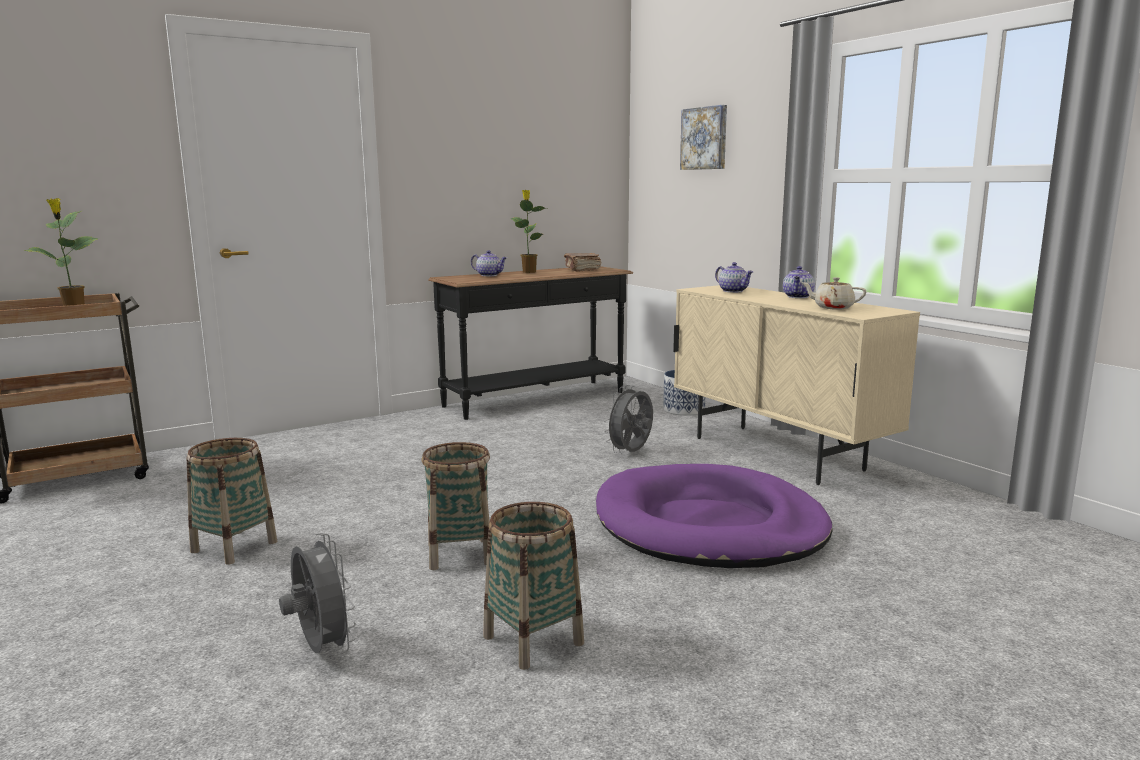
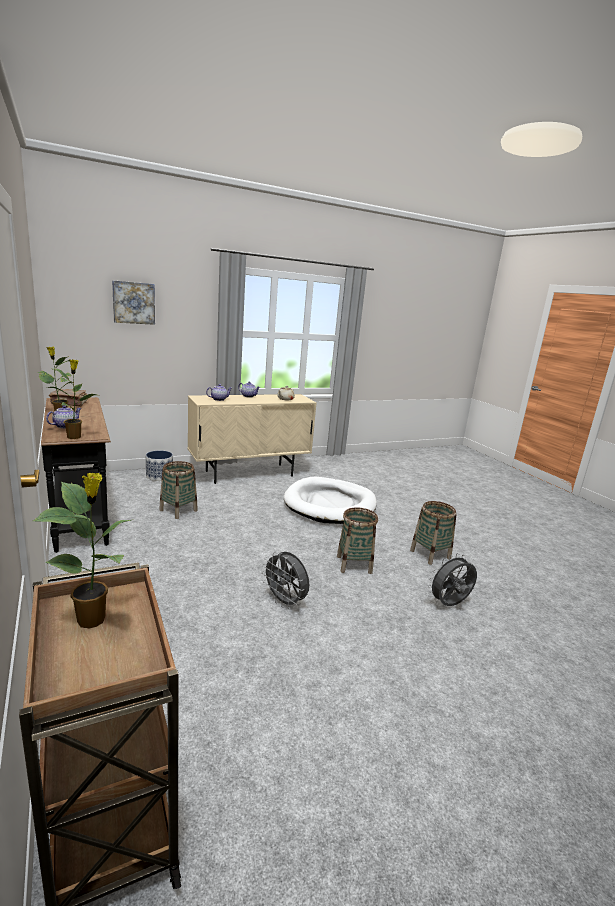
camera: 85 degrees left, 5 degrees up
basket [187,438,277,565] -> basket moved to [159,461,198,519]
purple dog bed [596,464,833,568] -> white dog bed [284,477,377,524]
grey fan [604,385,653,454] -> grey fan moved to [262,552,309,609]
none -> potted plant [47,359,96,439]

